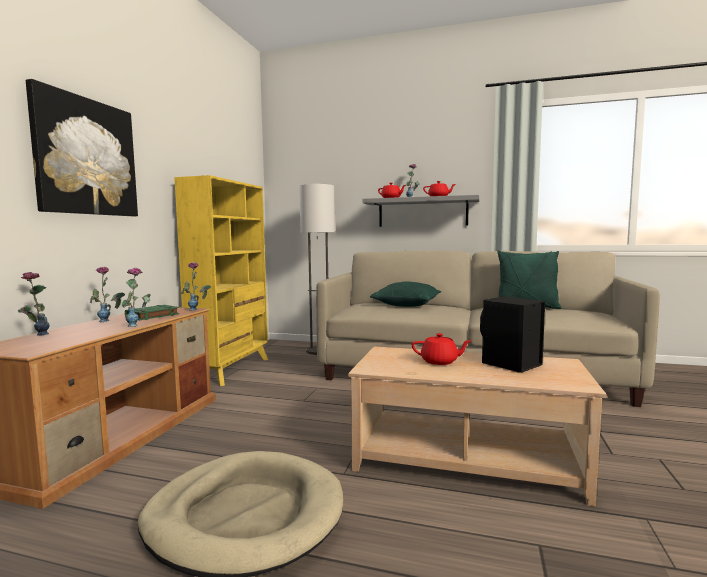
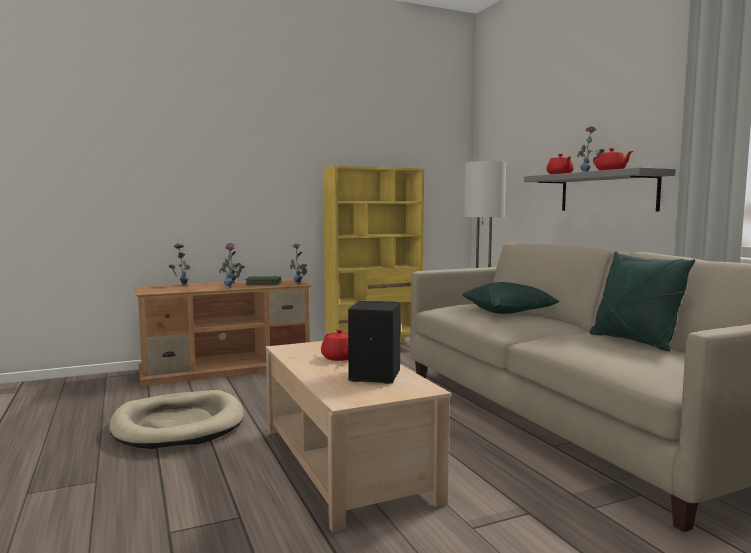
camera: 50 degrees right, 0 degrees up
picture [26,79,138,216] -> none

